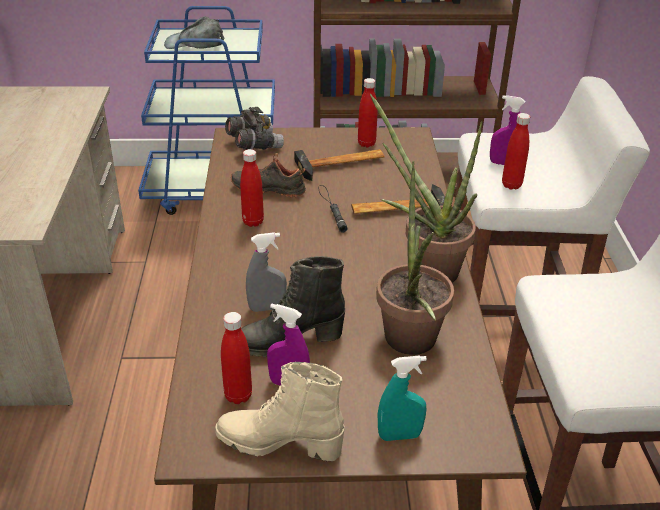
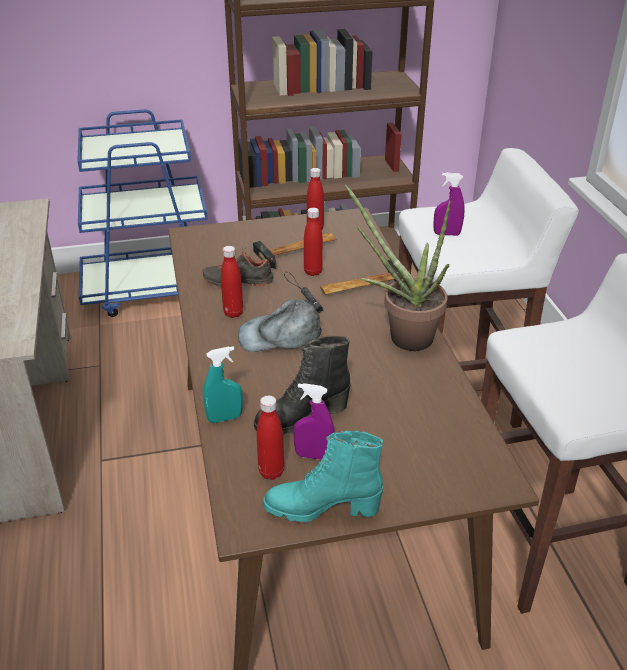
camera: 10 degrees left, 0 degrees up
grey cap [164,16,224,49] -> grey cap moved to [238,299,322,352]
beige boot [215,362,344,461] -> turquoise boot [263,430,383,523]
grey binoculars [225,107,284,150] -> none
grey spray bottle [246,232,287,312] -> none
potted plant [376,161,454,355] -> none
turquoise spray bottle [378,355,427,441] -> turquoise spray bottle moved to [203,346,243,423]
red bottle [502,113,530,190] -> red bottle moved to [304,208,323,276]

